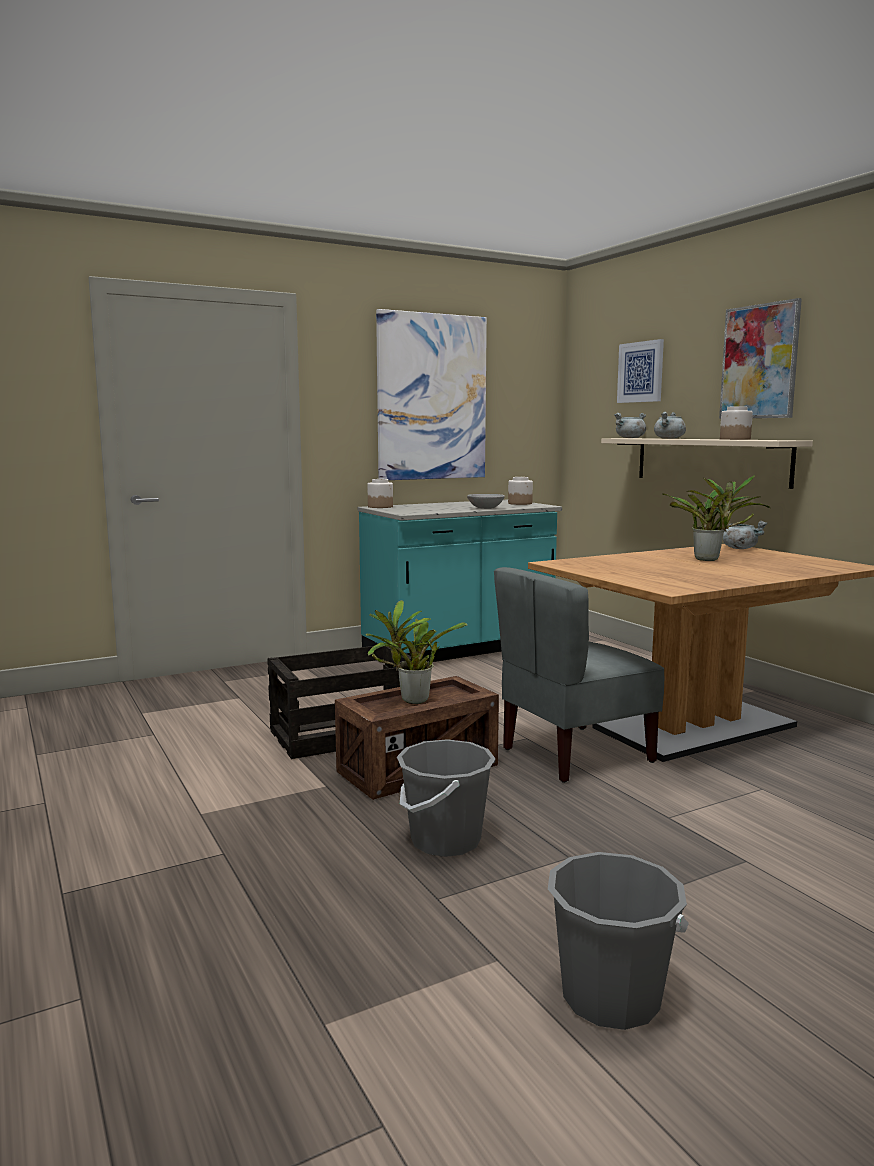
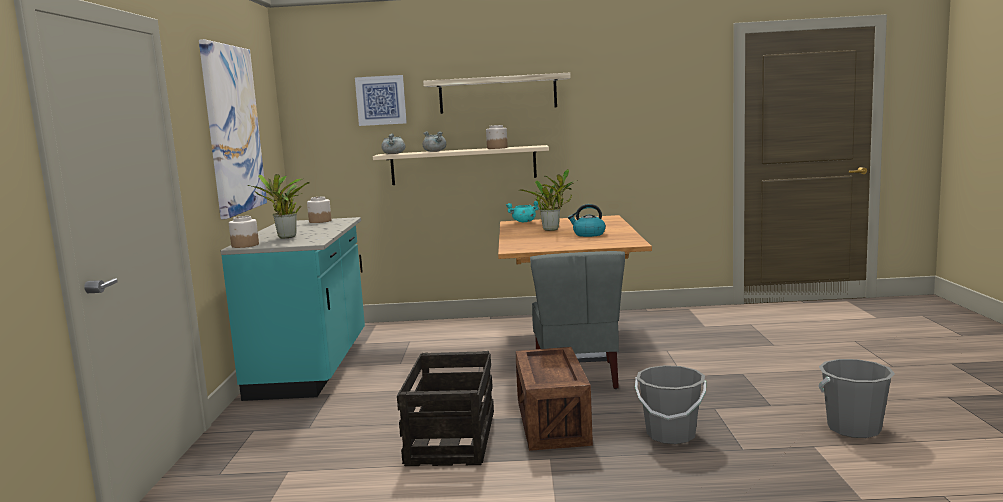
camera: 60 degrees left, 0 degrees up
potted plant [366,600,467,704] -> potted plant moved to [248,174,309,239]
grey bowl [467,494,505,509] -> none
grey cooking pot [717,519,767,549] -> turquoise cooking pot [506,201,539,222]
picture [719,298,802,419] -> shelf [423,72,571,114]
none -> kettle [568,204,606,237]

